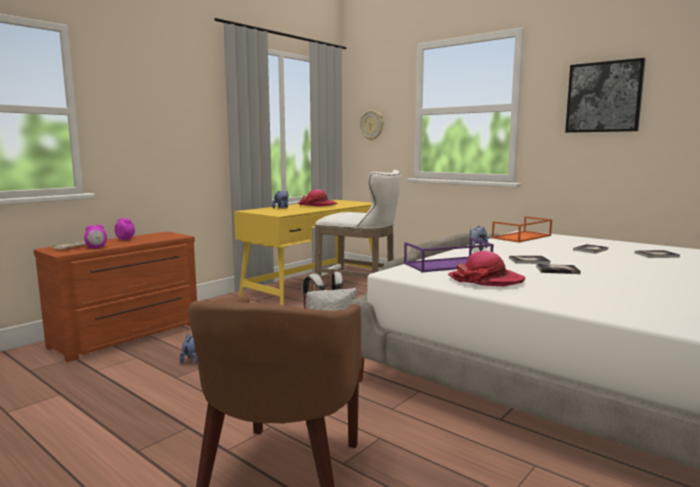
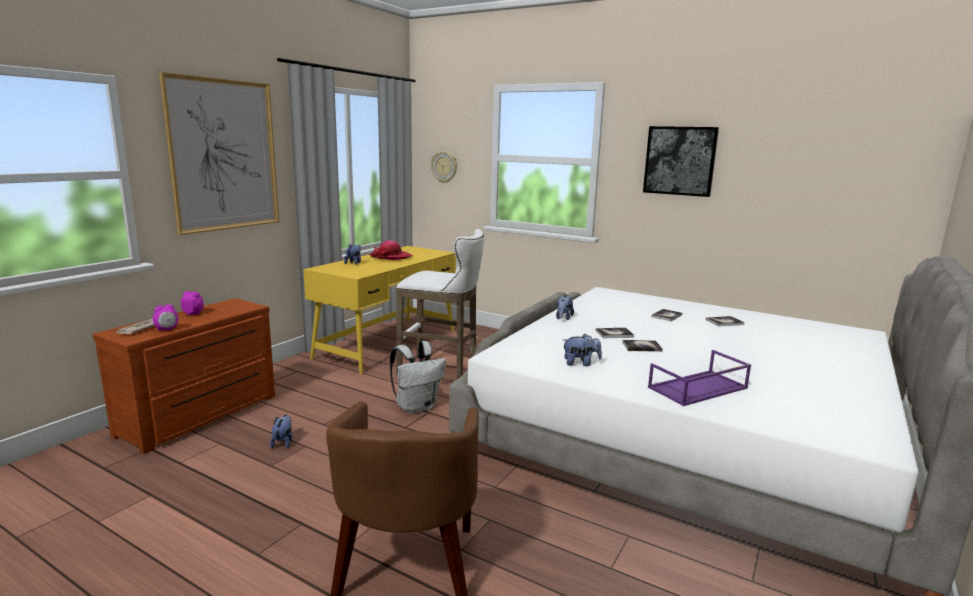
camera: 10 degrees left, 5 degrees up
purple tray [404,238,494,272] -> purple tray moved to [648,350,751,406]
hat [448,251,525,287] -> plush toy [563,334,602,366]
orange tray [492,216,552,243] -> none
none -> picture [159,72,279,235]

